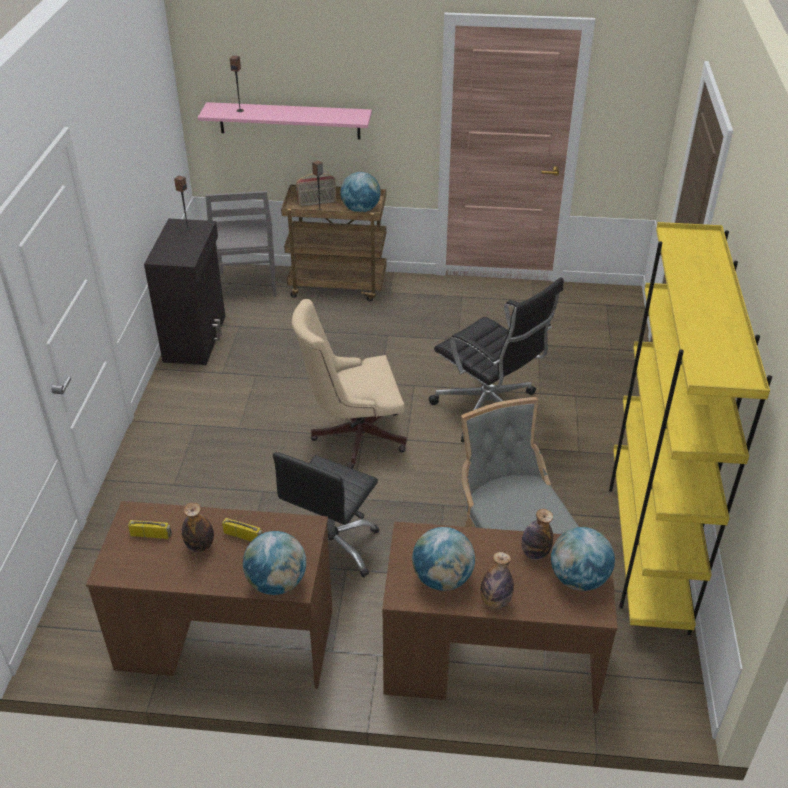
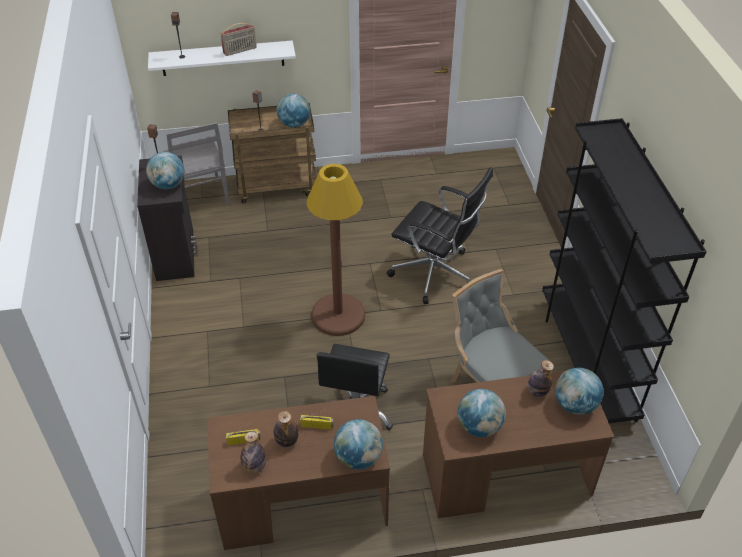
camera: 15 degrees left, 5 degrees up
pink shelf [198,102,372,140] -> white shelf [148,41,296,76]
beige office chair [292,299,407,469] -> brown floor lamp [307,164,365,336]
radio [296,173,336,207] -> radio moved to [221,23,257,56]
bottle [480,552,514,609] -> bottle moved to [241,432,266,474]
yellow bookcase [609,222,772,635] -> black bookcase [542,118,707,424]
none -> globe [146,152,184,189]

